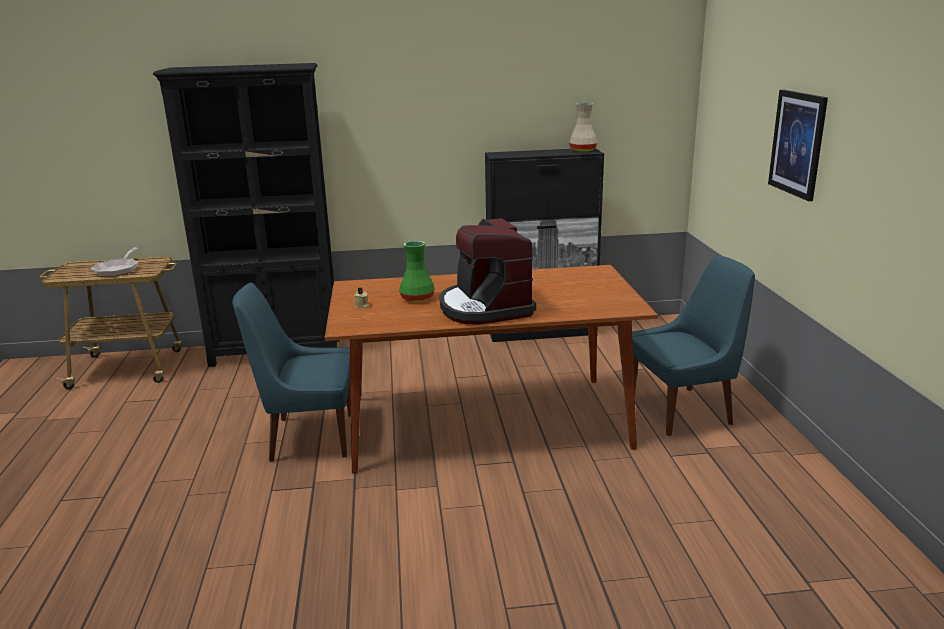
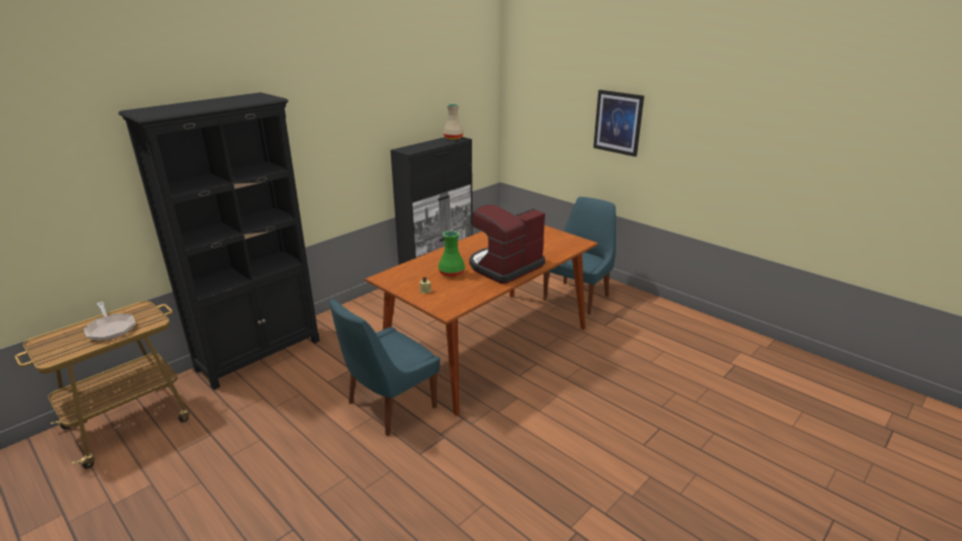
camera: 40 degrees left, 5 degrees up
coffee machine [439,218,536,325] -> coffee machine turned 105 degrees clockwise [469,204,545,284]

